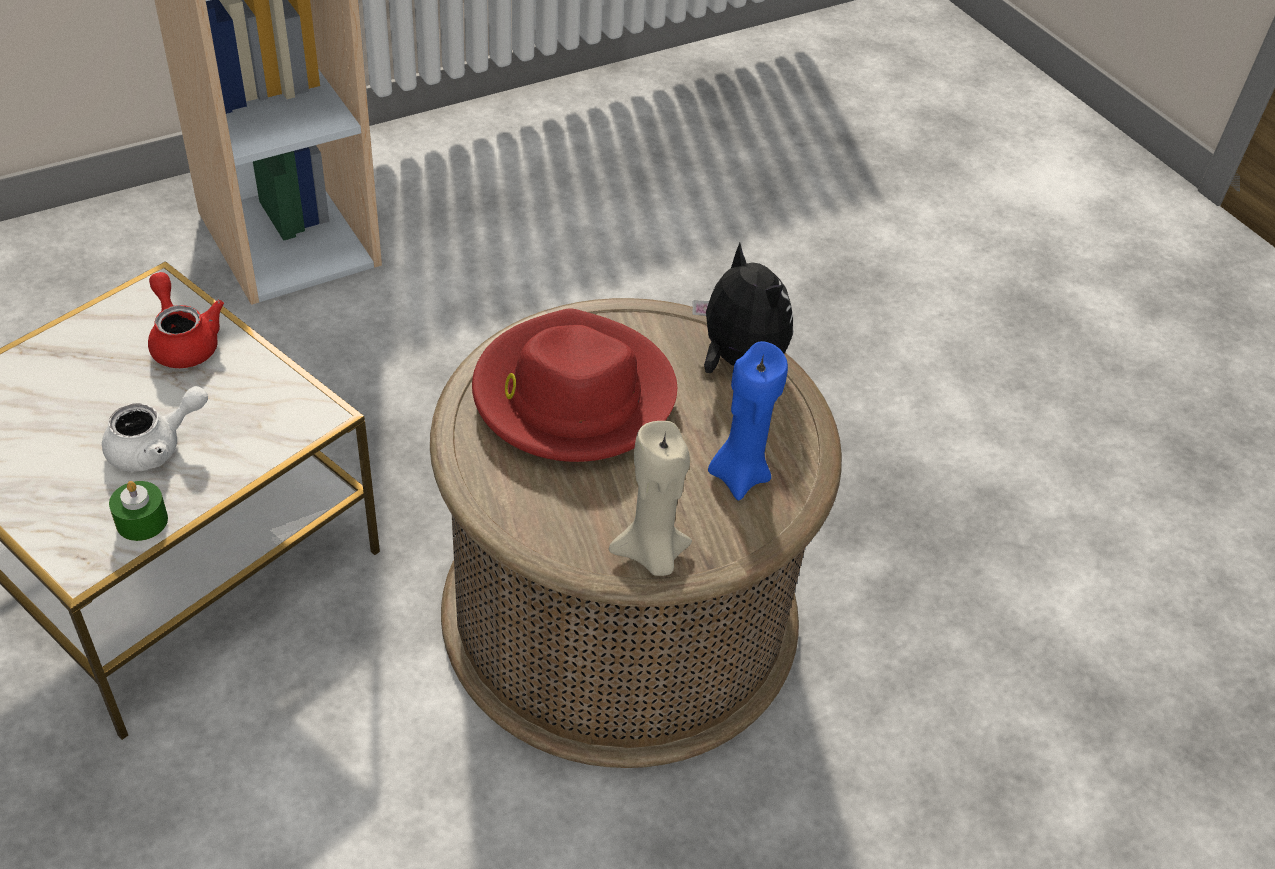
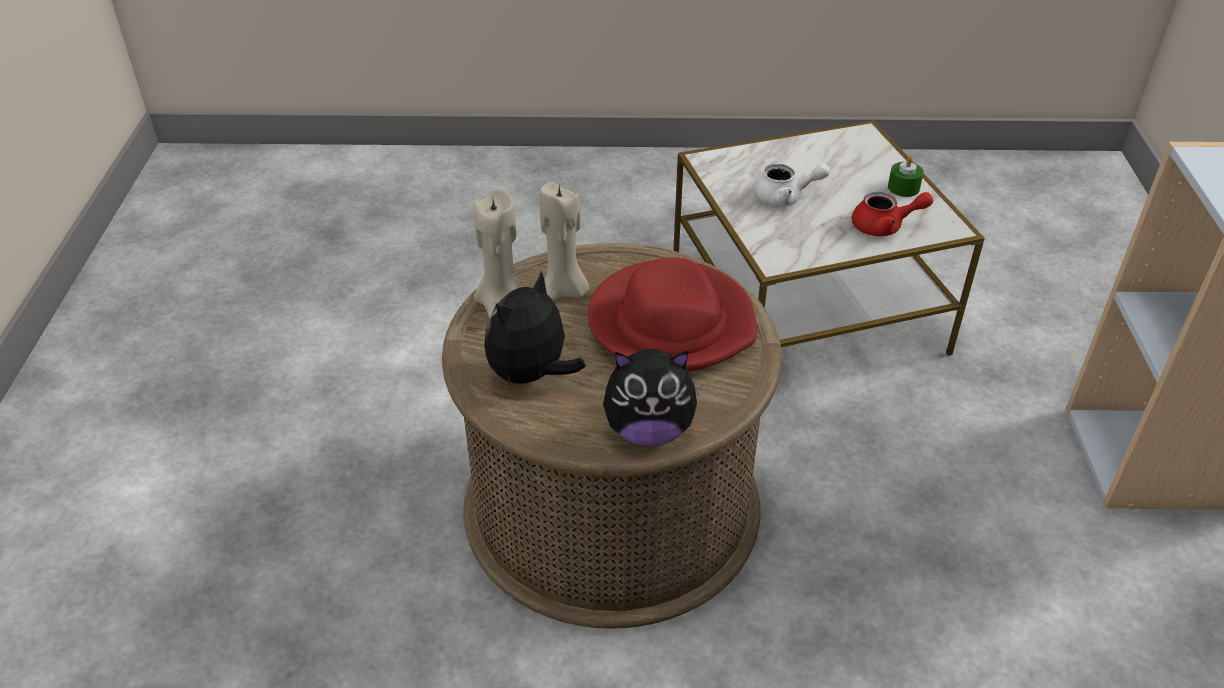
camera: 125 degrees right, 5 degrees down
white teapot [102,386,208,472] -> white teapot turned 90 degrees counterclockwise [753,163,830,207]
green candle [109,481,168,541] -> green candle moved to [888,155,924,197]
blue candle [708,341,788,500] -> plush toy [484,270,585,389]
none -> beige candle [539,182,589,301]

